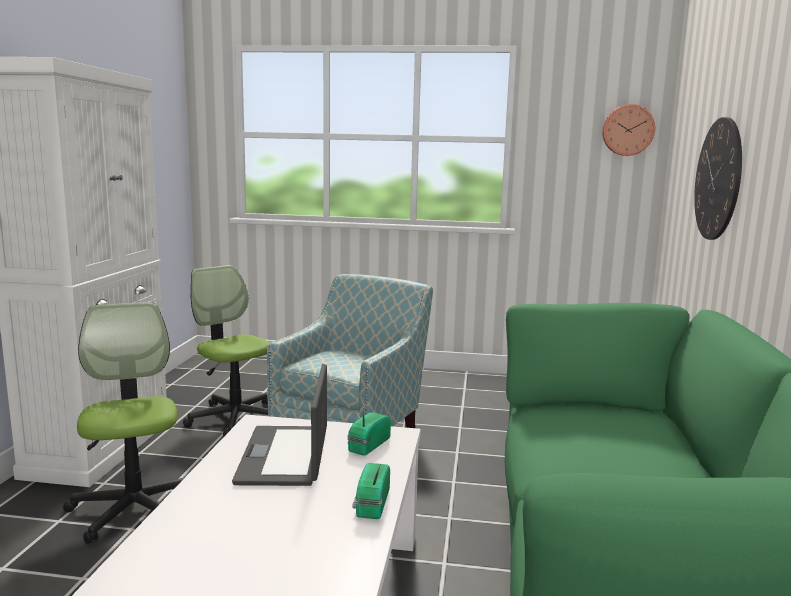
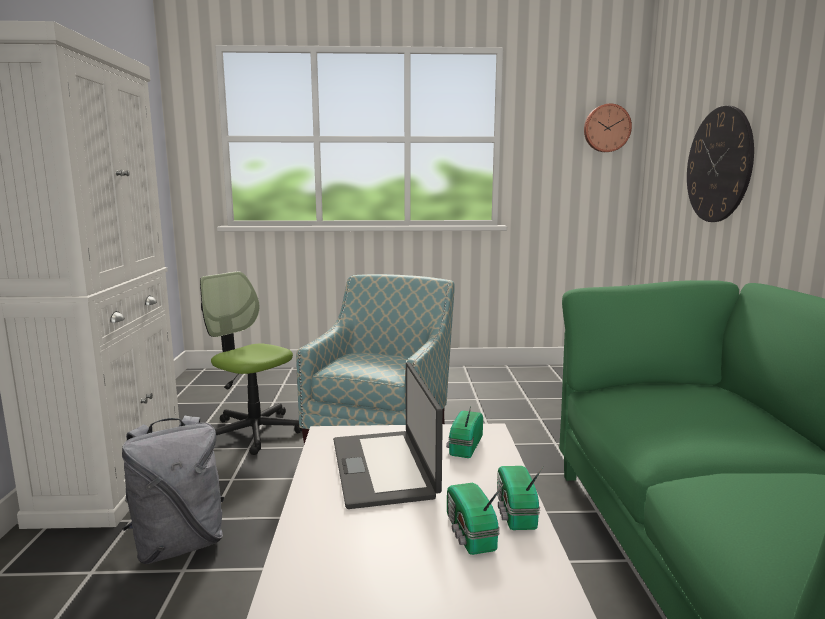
camera: 10 degrees left, 0 degrees up
office chair [63,302,184,544] -> grey backpack [122,416,224,564]
none -> radio [447,483,504,555]

